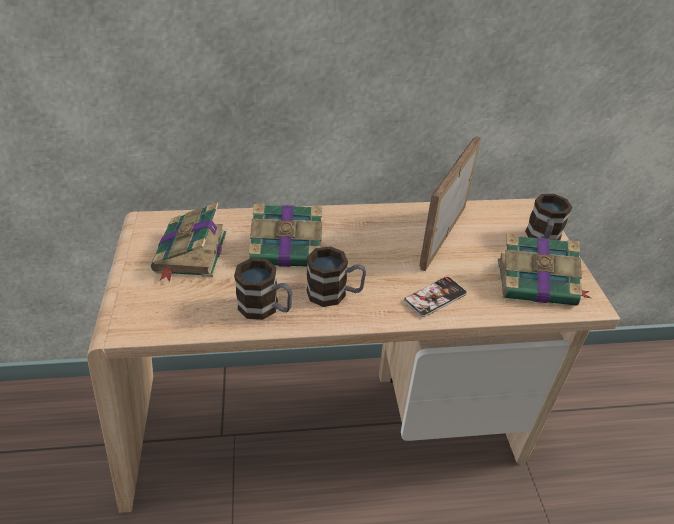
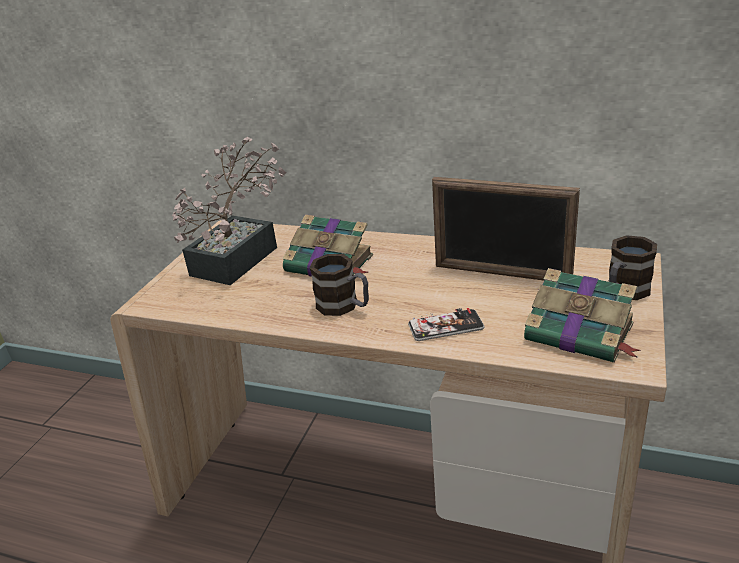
camera: 30 degrees right, 10 degrees down
book [151,202,227,281] -> potted plant [172,137,287,285]
mug [234,258,293,320] -> none
picture frame [419,136,481,271] -> picture frame turned 120 degrees counterclockwise [432,177,580,281]

